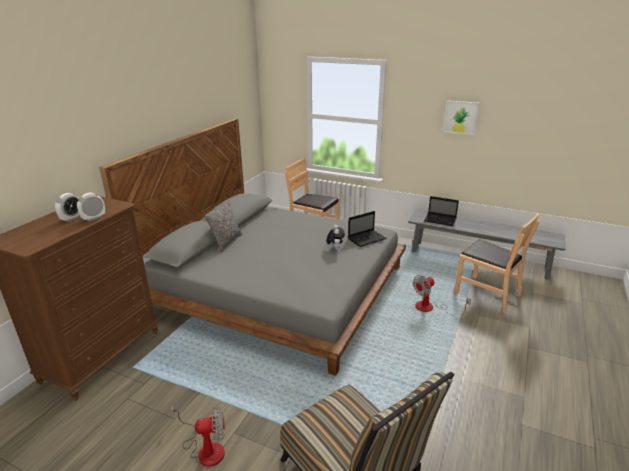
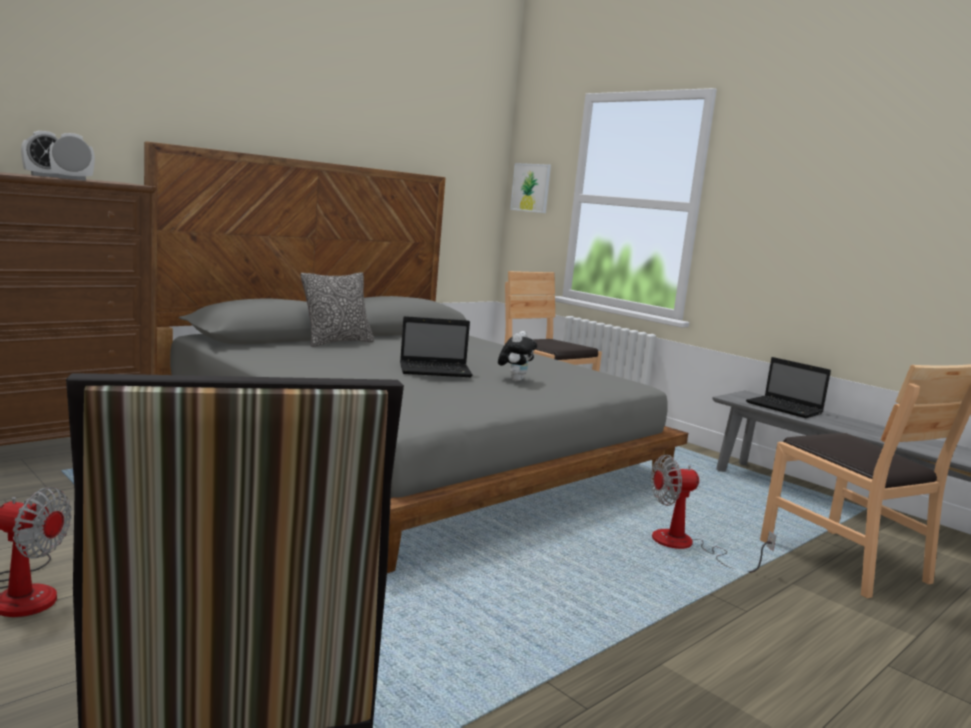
camera: 20 degrees right, 15 degrees down
laptop [348,211,387,247] -> laptop moved to [400,316,473,377]
picture [443,100,480,135] -> picture moved to [510,163,551,213]

